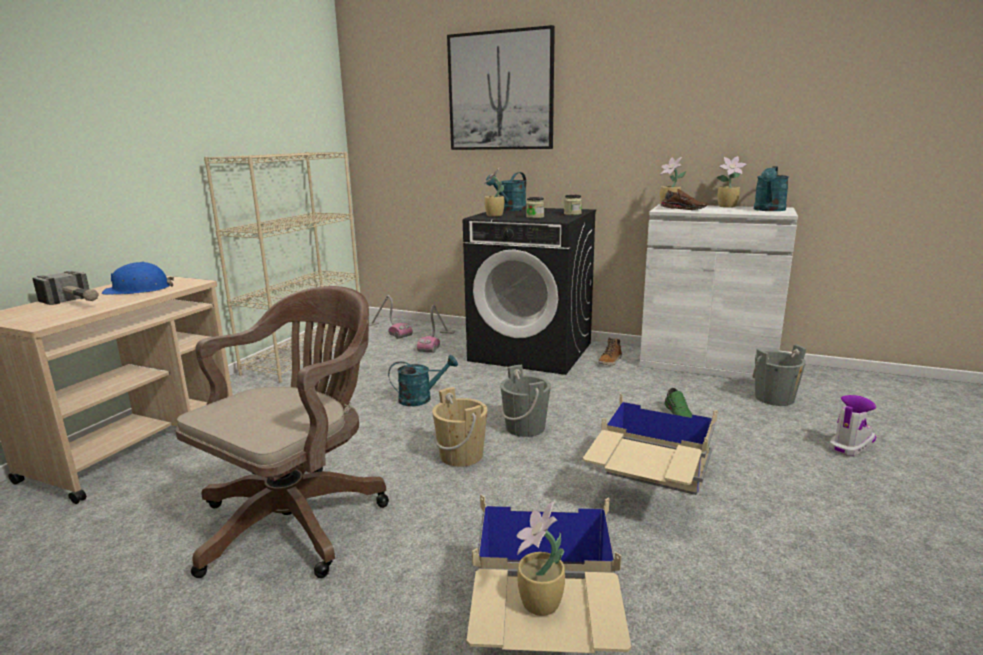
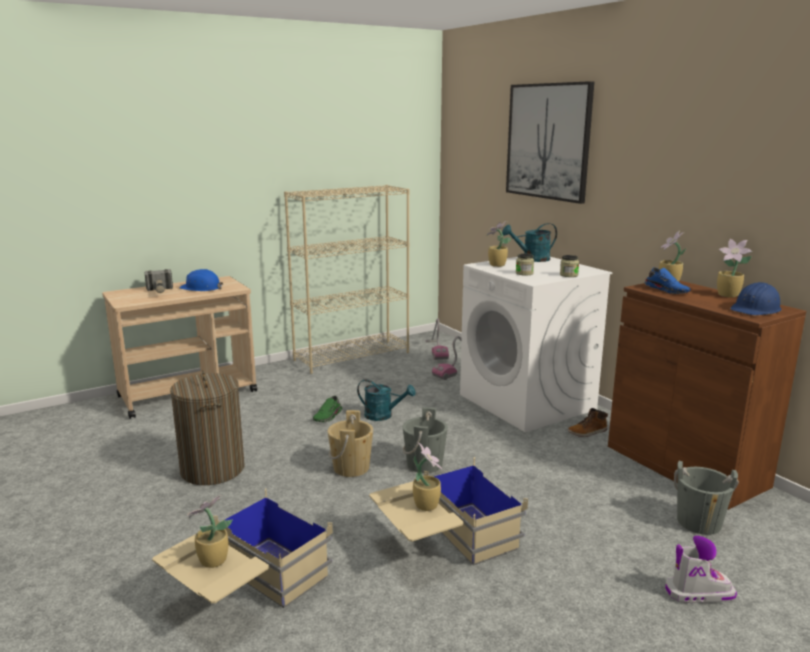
camera: 35 degrees right, 0 degrees up
brown office chair [175,286,389,578] -> laundry basket [170,370,245,485]
black washing machine [463,208,596,375] -> white washing machine [460,257,613,432]
white cabinet [640,204,798,381] -> brown cabinet [608,281,806,510]
brown shoe [661,189,708,210] -> blue shoe [645,267,691,294]
green shoe [664,388,692,418] -> green shoe moved to [313,396,342,422]
turquoise watering can [754,166,789,211] -> blue hard hat [730,282,782,315]
none -> potted plant [413,443,443,511]

